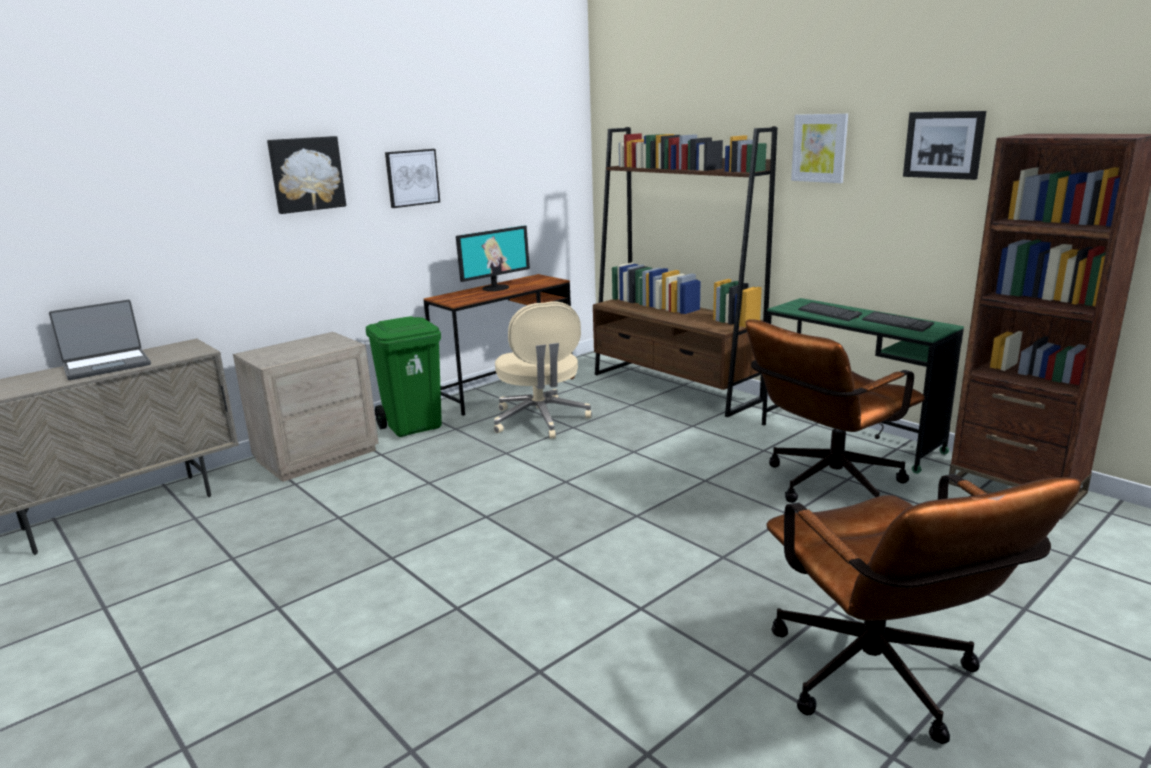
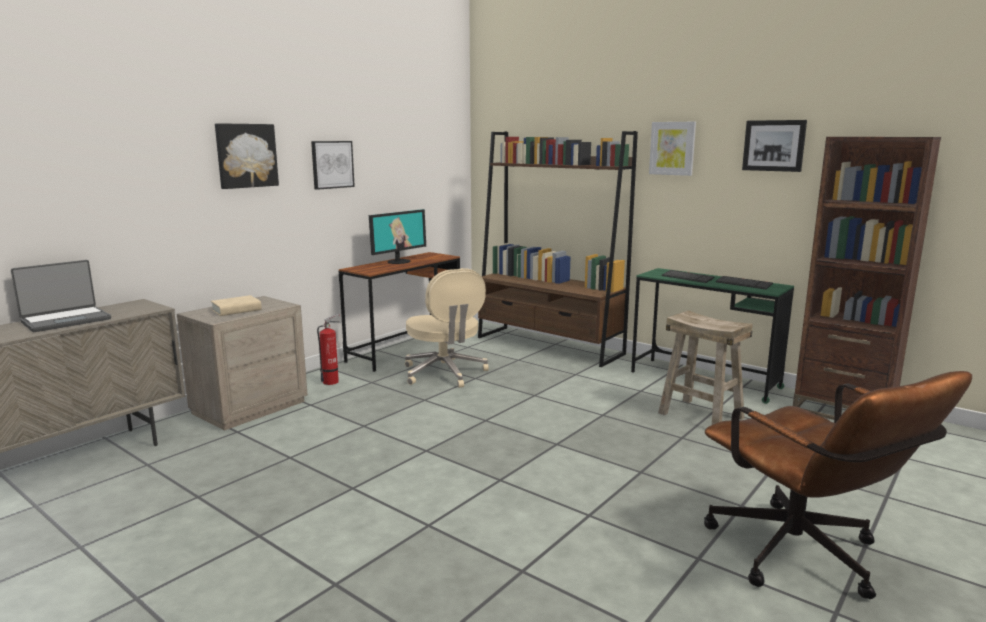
camera: 10 degrees left, 5 degrees down
green trash can [366,316,442,437] -> fire extinguisher [317,314,341,385]
brown office chair [745,320,925,503] -> beige stool [658,310,753,425]
none -> beige book [211,295,262,316]

